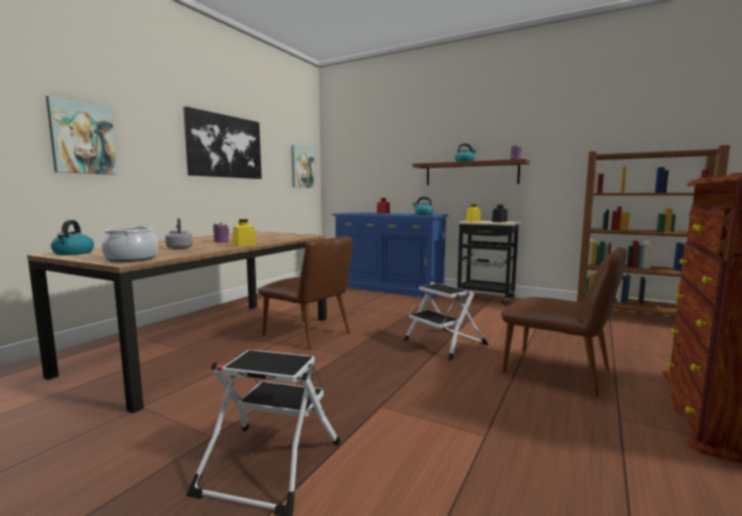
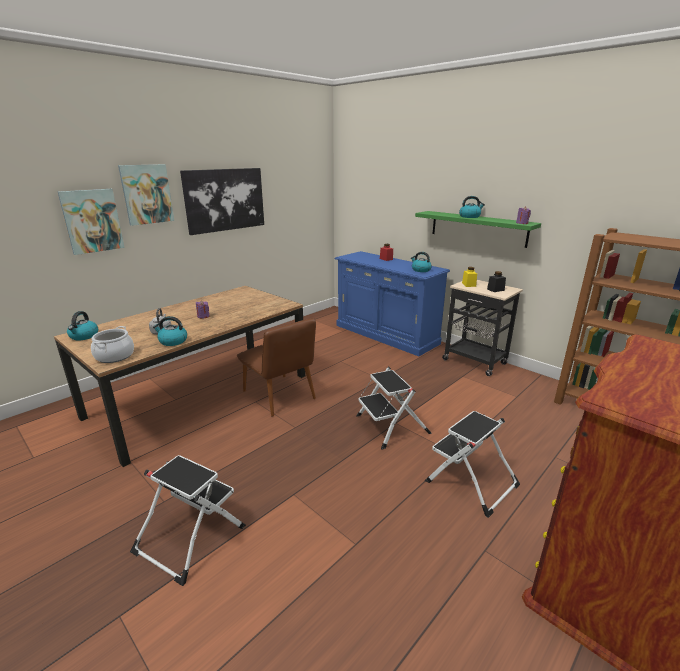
camera: 15 degrees right, 15 degrees up
yellow jar [233,219,256,247] -> none
picture [291,145,315,188] -> picture moved to [118,164,174,226]
brown shelf [413,159,529,185] -> green shelf [415,211,541,248]
brown chair [501,247,627,397] -> step ladder [425,411,520,518]
none -> kettle [153,316,187,346]

